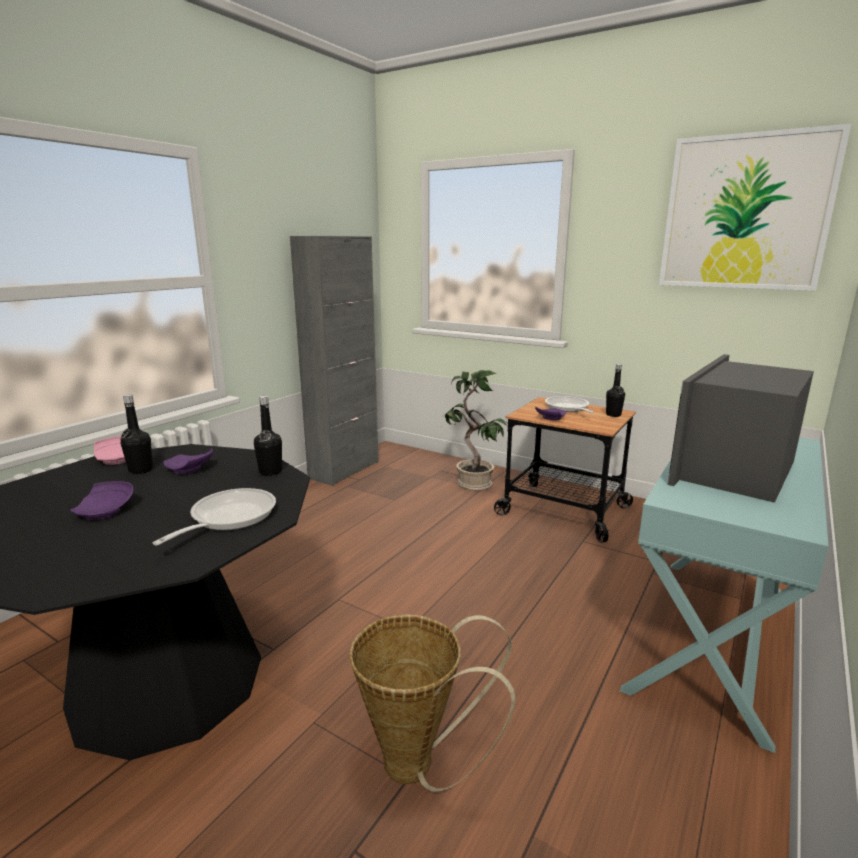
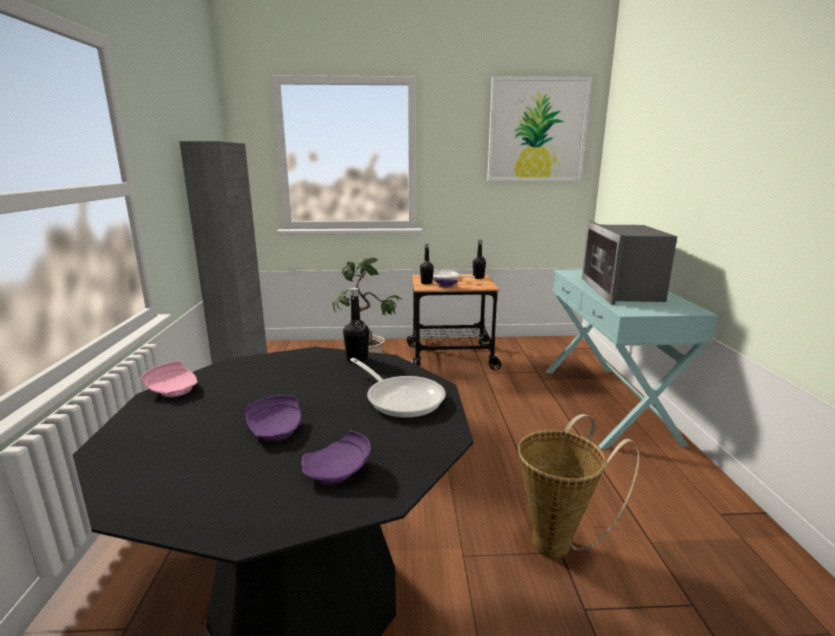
camera: 35 degrees left, 0 degrees up
black bottle [121,395,153,474] -> black bottle moved to [420,243,434,285]
frying pan [153,488,276,546] -> frying pan turned 150 degrees clockwise [350,358,446,418]
purple plate [163,448,213,474] -> purple plate moved to [302,430,371,484]

